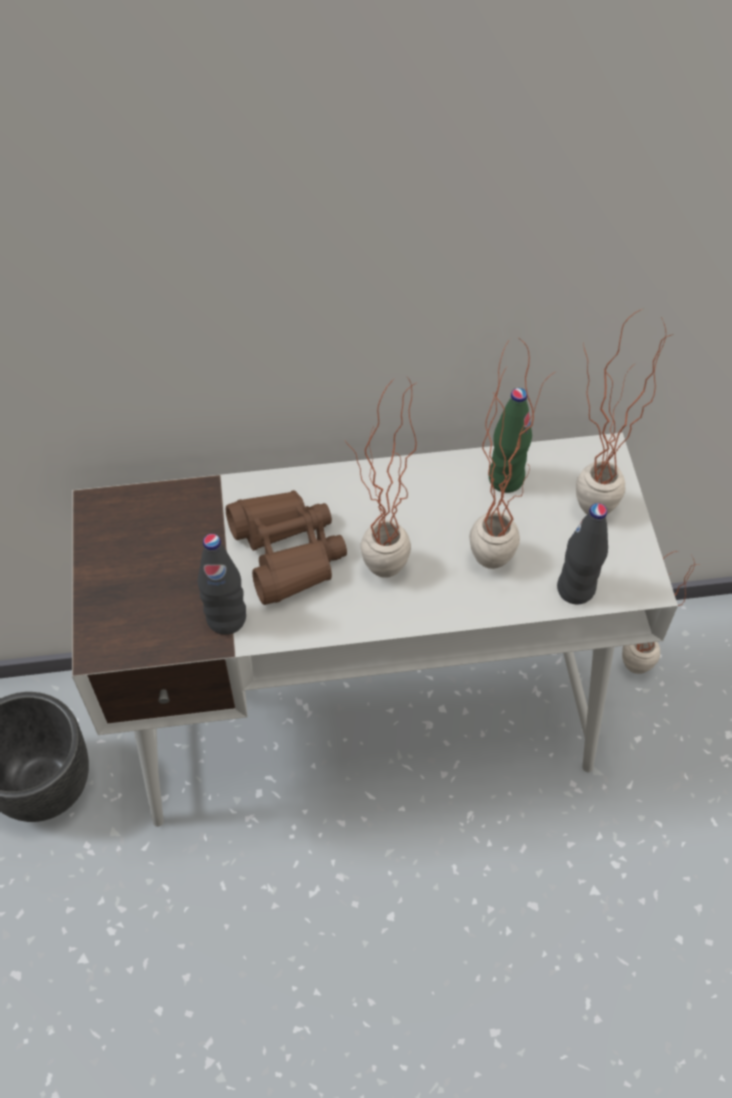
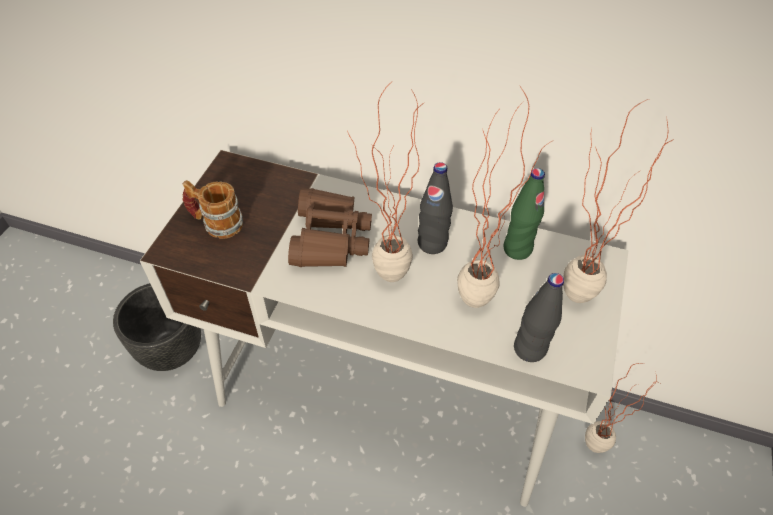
camera: 25 degrees right, 5 degrees down
black bottle [198,534,246,635] -> black bottle moved to [418,162,453,254]
none -> mug [183,180,243,239]

